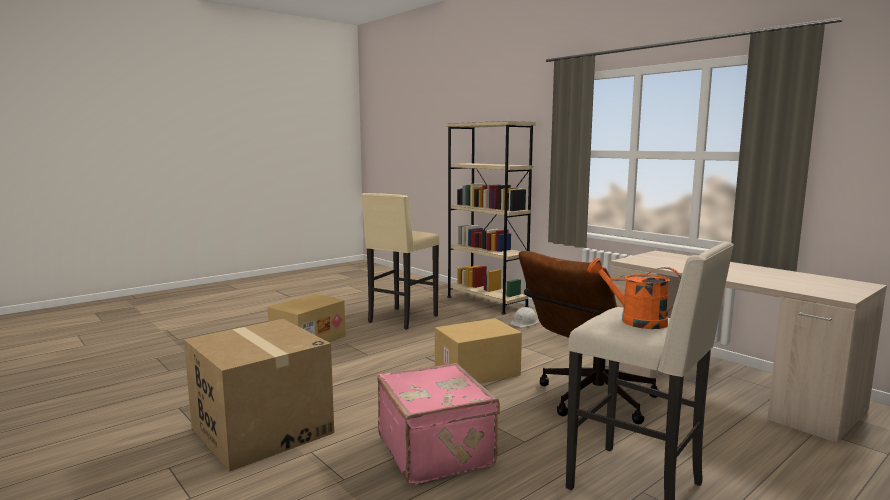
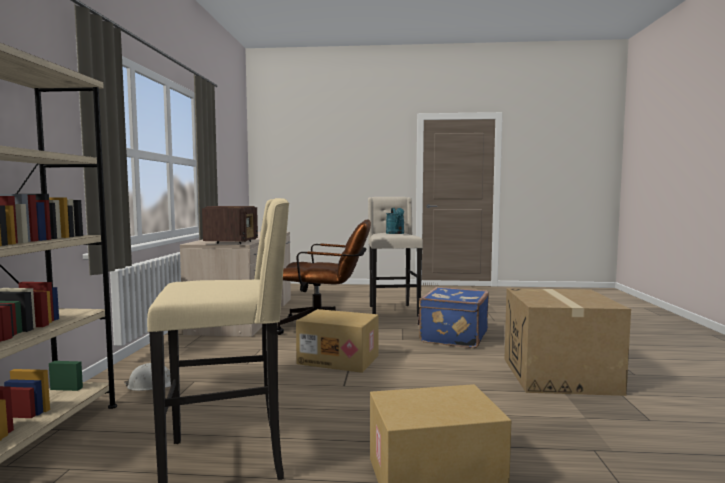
camera: 135 degrees left, 5 degrees down
pink suitcase [377,363,500,485] -> blue suitcase [418,287,489,348]
orange watering can [588,258,681,329] -> turquoise watering can [386,208,404,234]
none -> radio [202,206,258,244]

